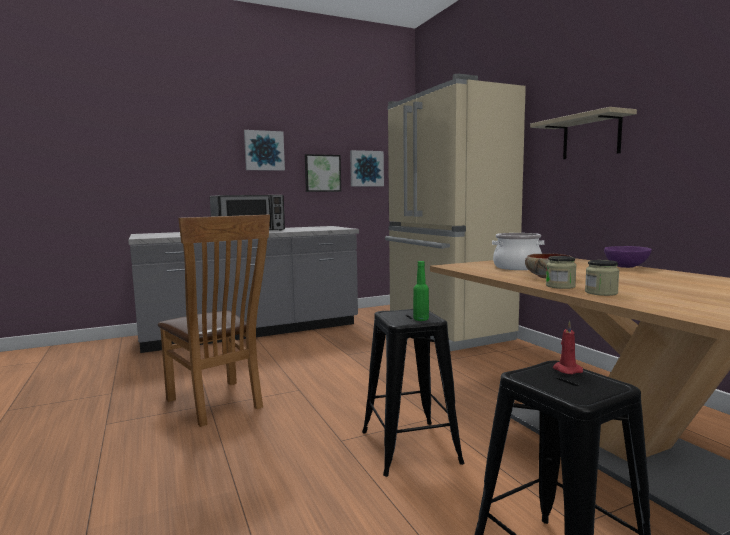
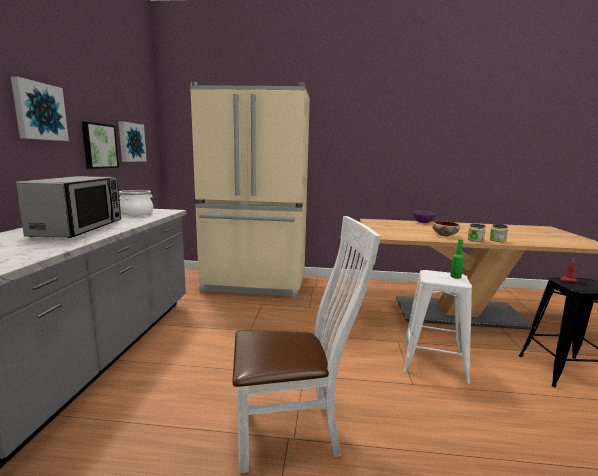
camera: 60 degrees left, 5 degrees up
brown chair [157,215,270,427] -> white chair [232,216,381,473]
black stool [362,309,464,477] -> white stool [403,270,472,384]
cooking pot [492,233,544,270] -> cooking pot moved to [119,190,153,216]
shelf [530,107,637,159] -> none

